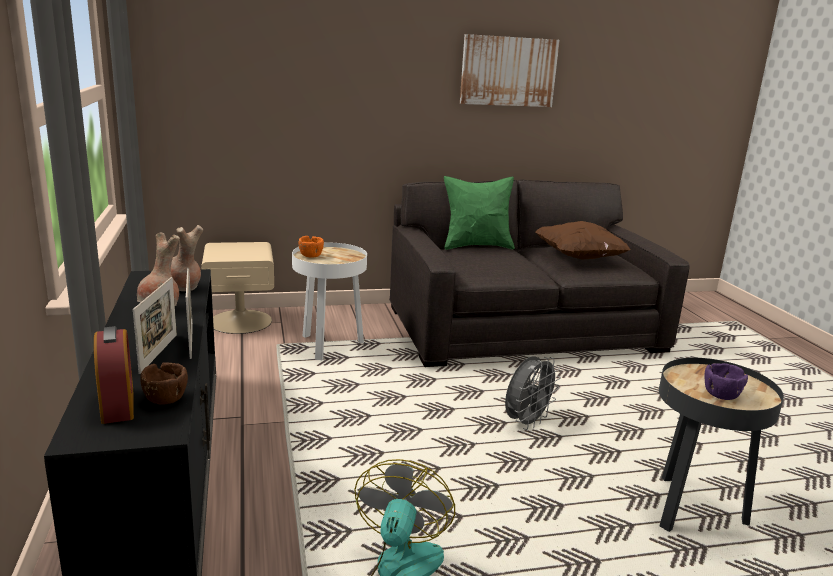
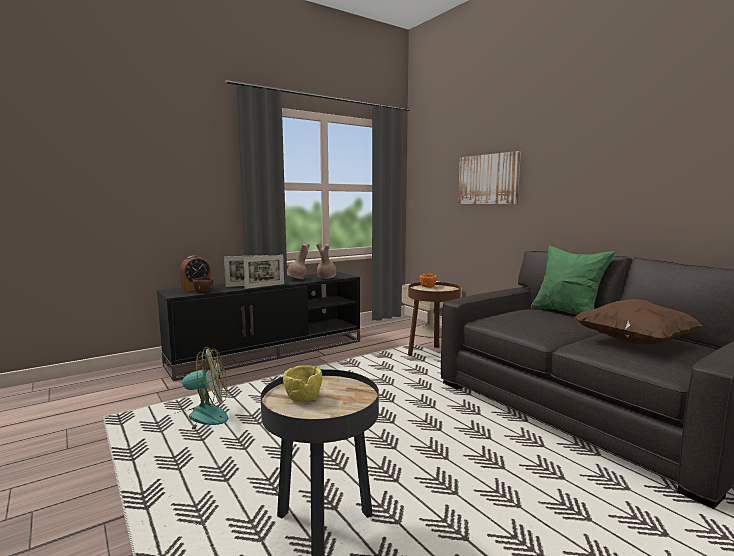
camera: 70 degrees right, 10 degrees down
white side table [292,243,367,360] -> brown side table [408,282,461,356]
picture [460,34,560,107] -> picture moved to [458,151,521,204]
grey fan [505,356,561,430] -> none
purple bowl [704,363,748,400] -> yellow bowl [283,365,322,402]

